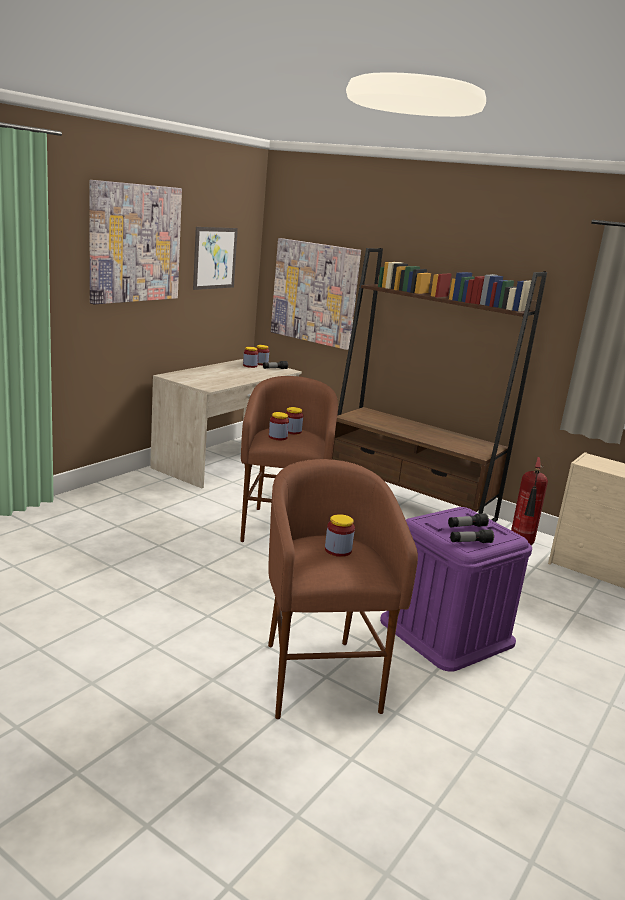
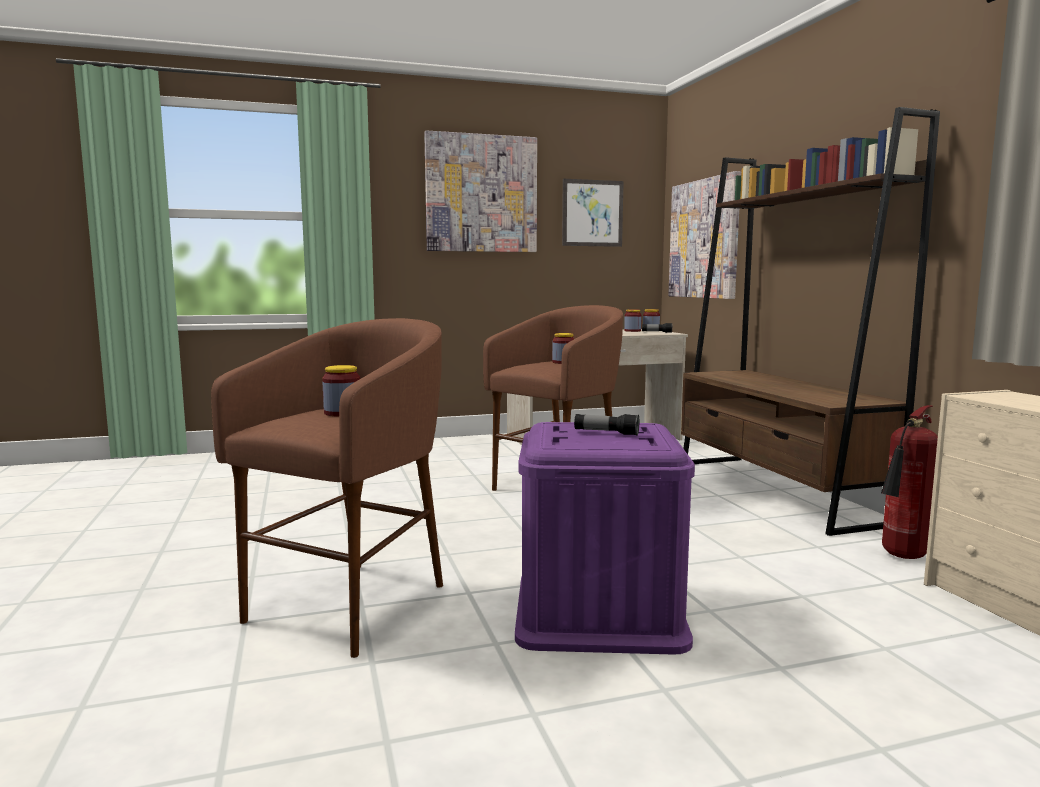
camera: 40 degrees right, 10 degrees down
jar [269,412,289,440] -> none
flashlight [450,529,494,543] -> none

